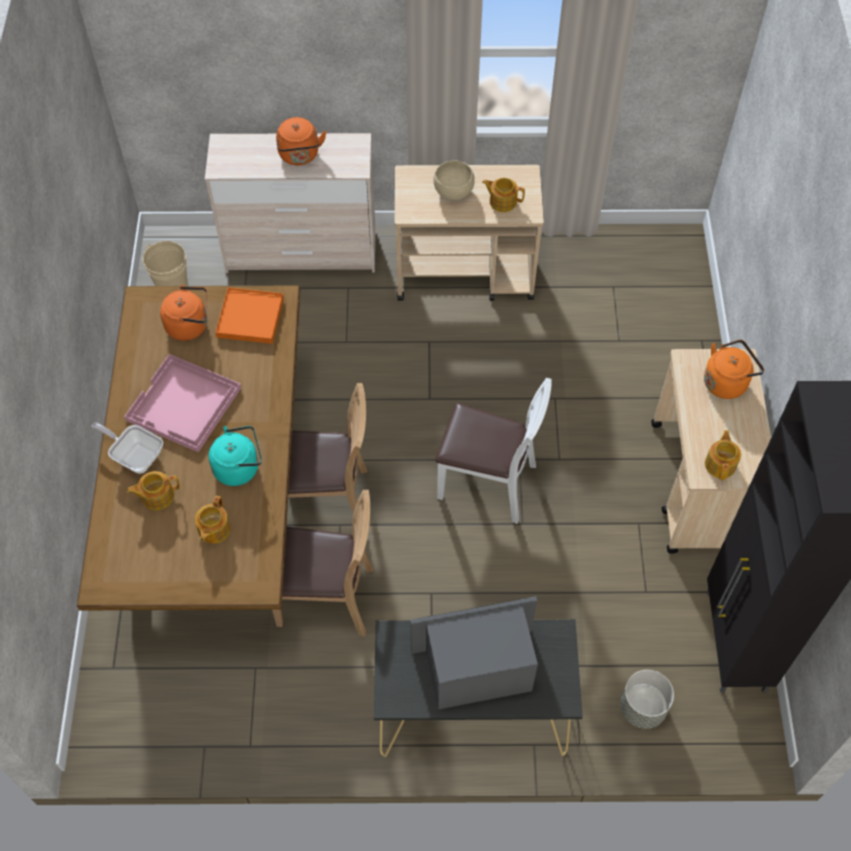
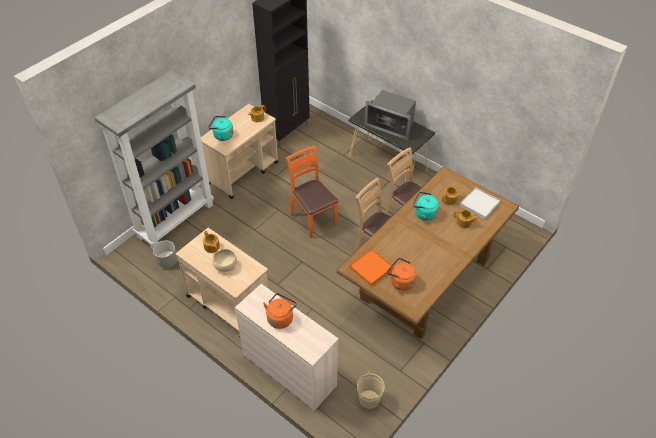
camera: 140 degrees left, 10 degrees down
frying pan [91,422,163,474] -> none
pink tray [124,354,241,452] -> none
white chair [435,378,552,524] -> orange chair [286,146,339,238]
grey planter [620,670,674,729] -> grey planter moved to [153,240,178,268]
orange kettle [704,339,764,399] -> turquoise kettle [208,116,233,141]
none -> grey bookcase [94,71,214,249]
none -> white tray [460,187,500,220]

